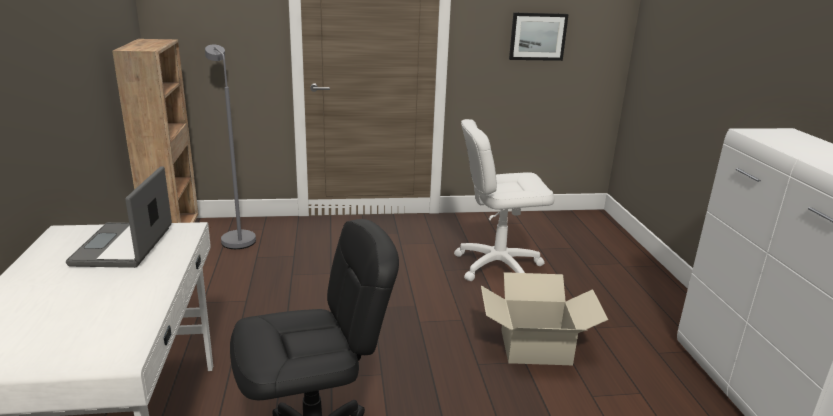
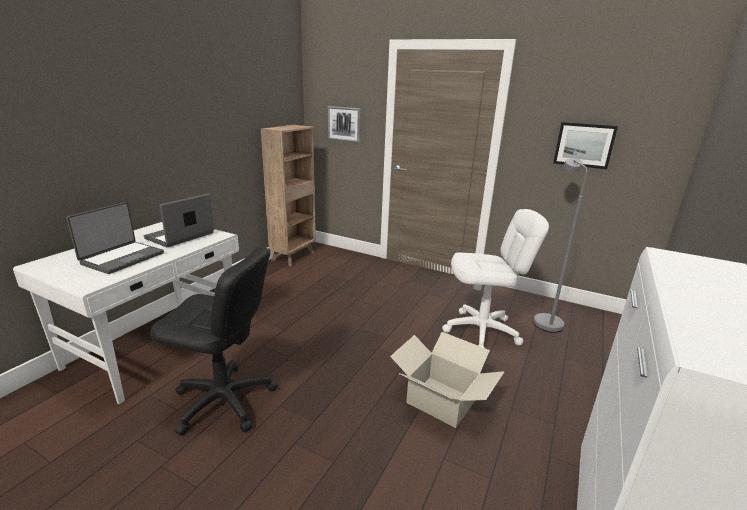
camera: 35 degrees right, 0 degrees up
grey floor lamp [205,45,256,249] -> grey floor lamp moved to [533,158,588,333]
white office chair [454,119,555,281] -> white office chair turned 150 degrees clockwise [442,209,549,348]
none -> laptop [66,202,164,274]
none -> picture [327,106,361,143]

